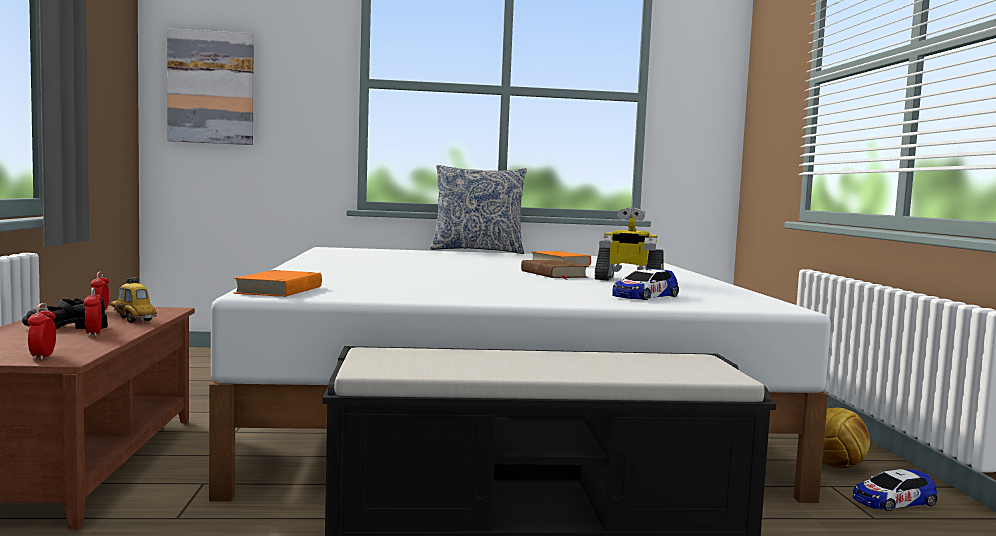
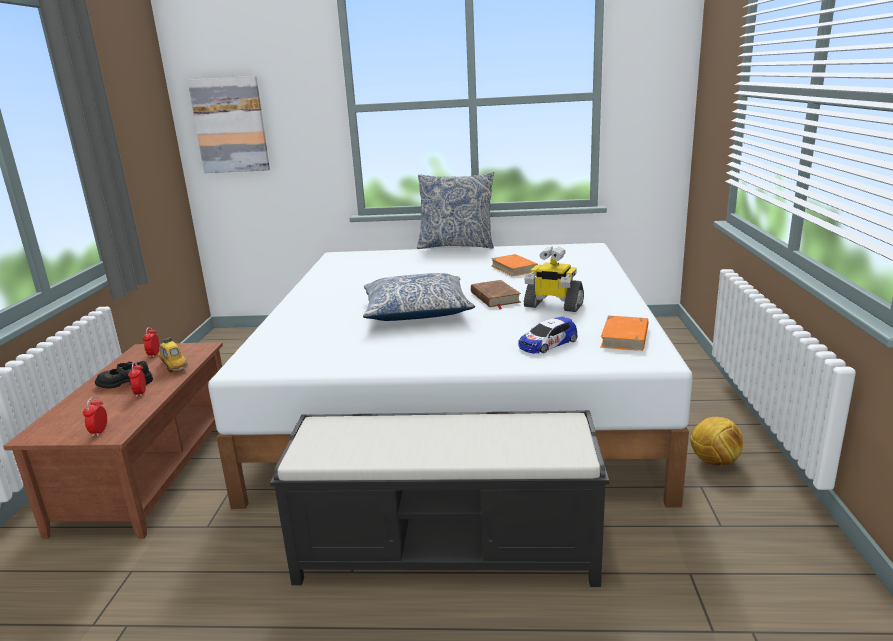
camera: 10 degrees right, 15 degrees up
orange book [234,270,322,297] -> orange book moved to [600,316,648,351]
toy car [853,469,937,511] -> none
none -> pillow [363,273,475,321]

